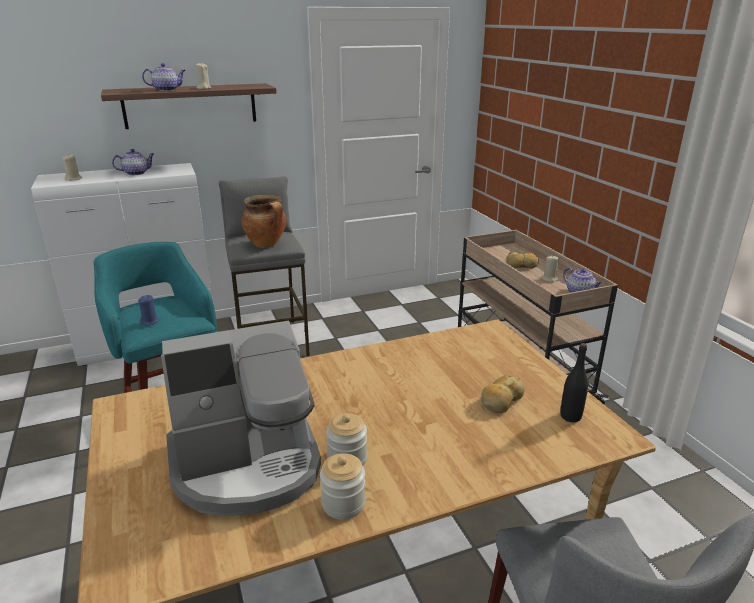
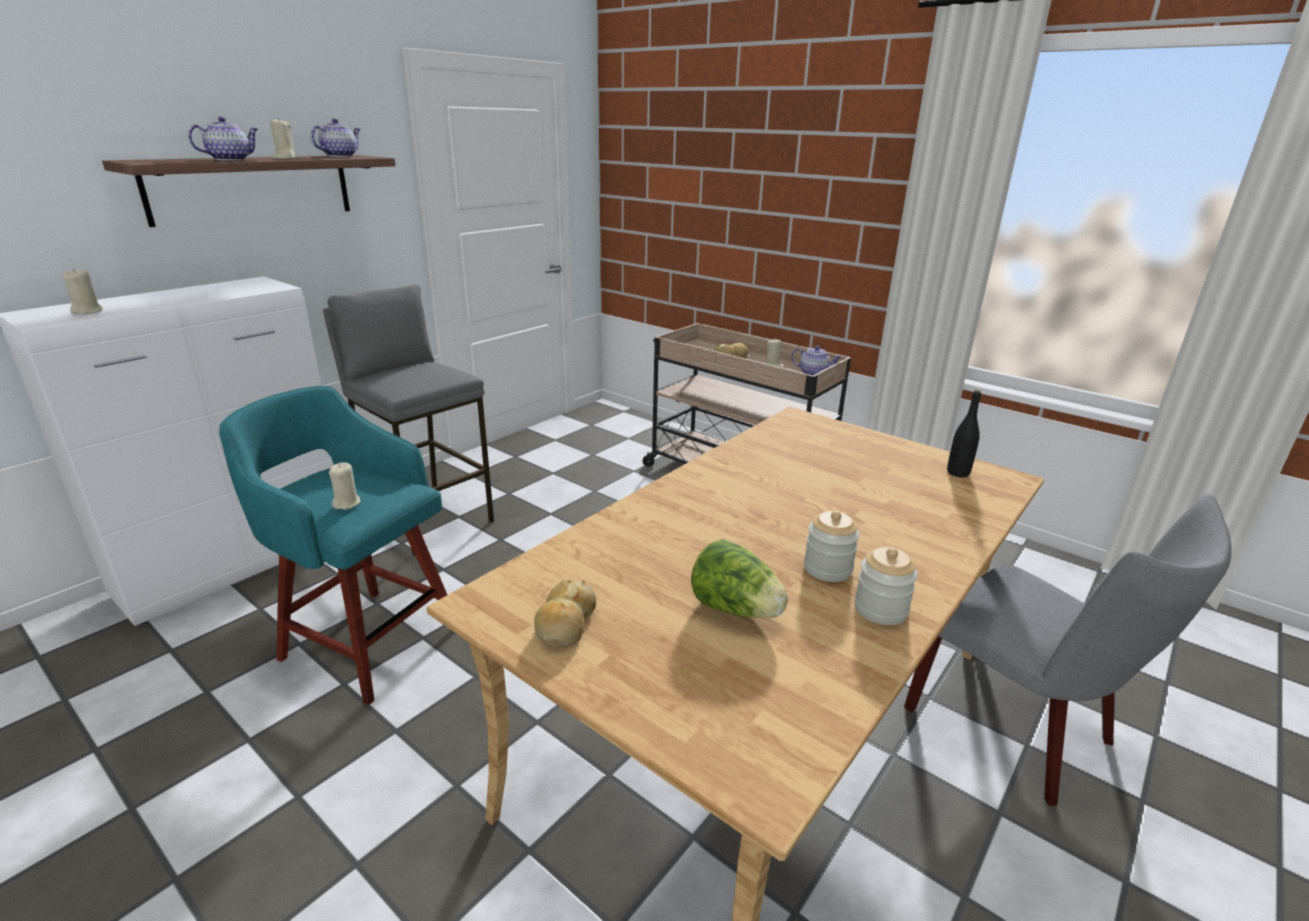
camera: 30 degrees left, 0 degrees up
teapot [112,149,155,175] -> teapot moved to [311,119,361,157]
blue candle [138,295,160,326] -> beige candle [329,463,361,510]
coffee machine [161,321,321,516] -> lettuce [691,539,788,618]
cooking pot [241,195,286,248] -> none
bread [481,374,525,413] -> bread moved to [534,580,596,648]

